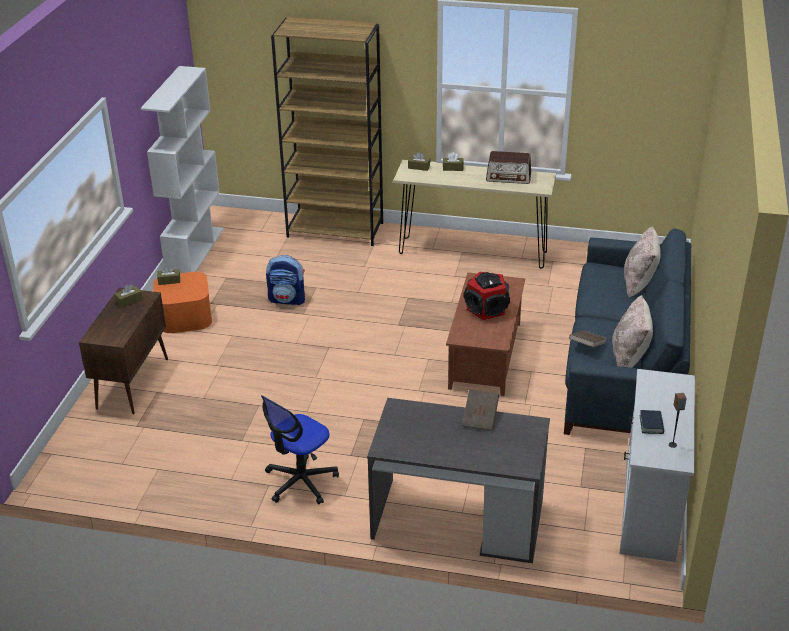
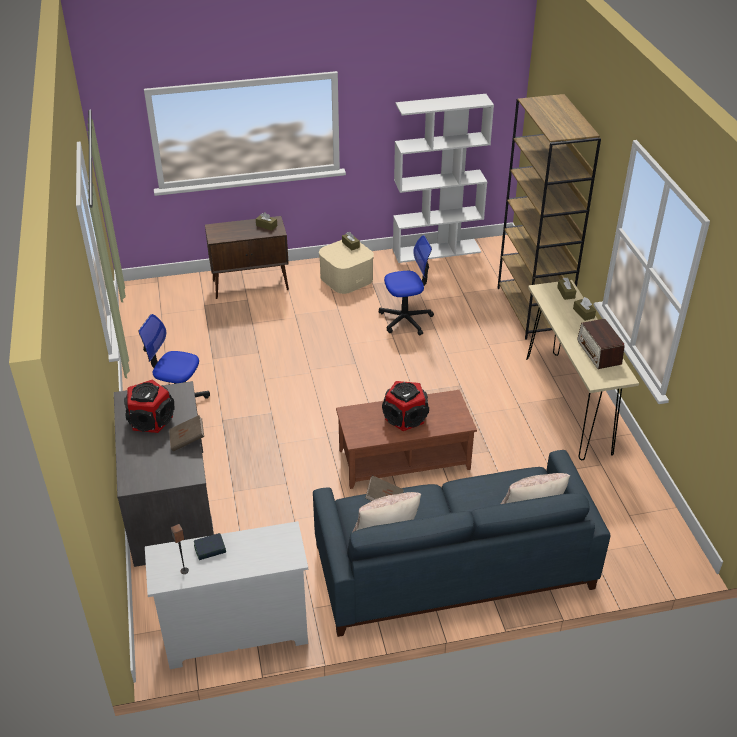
camera: 65 degrees right, 5 degrees up
orange storage box [153,272,212,333] -> beige storage box [319,240,374,294]
backpack [266,255,305,305] -> office chair [379,235,434,336]
none -> speaker [124,380,175,433]

